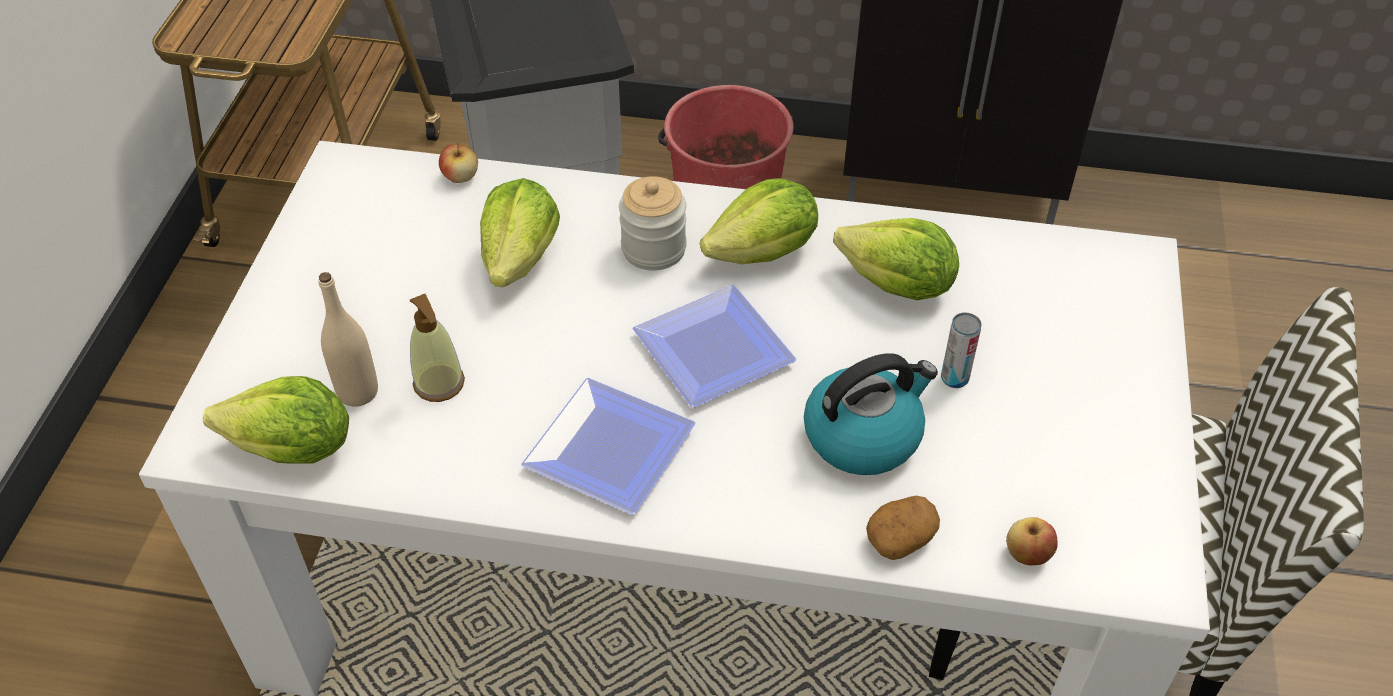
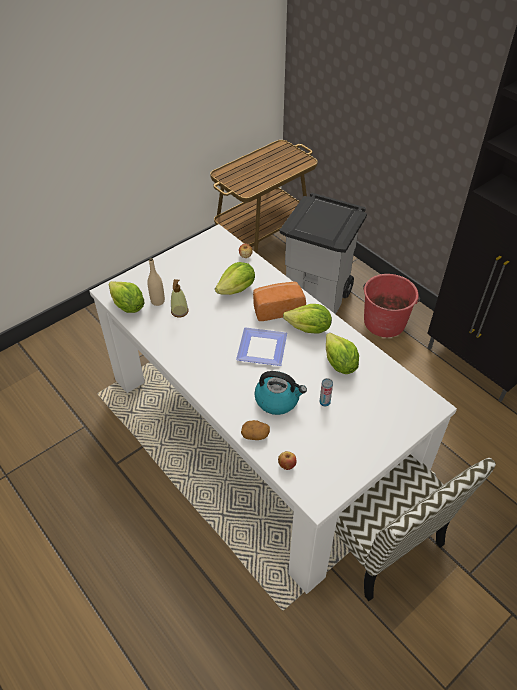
camera: 40 degrees right, 0 degrees up
plate [521,378,696,515] -> none
jar [619,176,687,270] -> bread [253,282,306,321]

